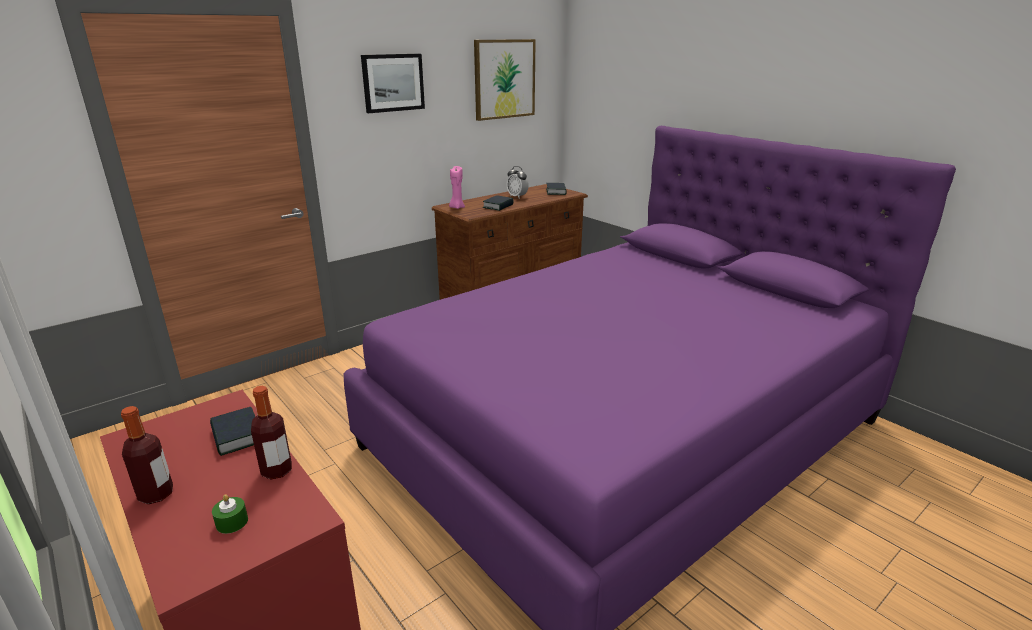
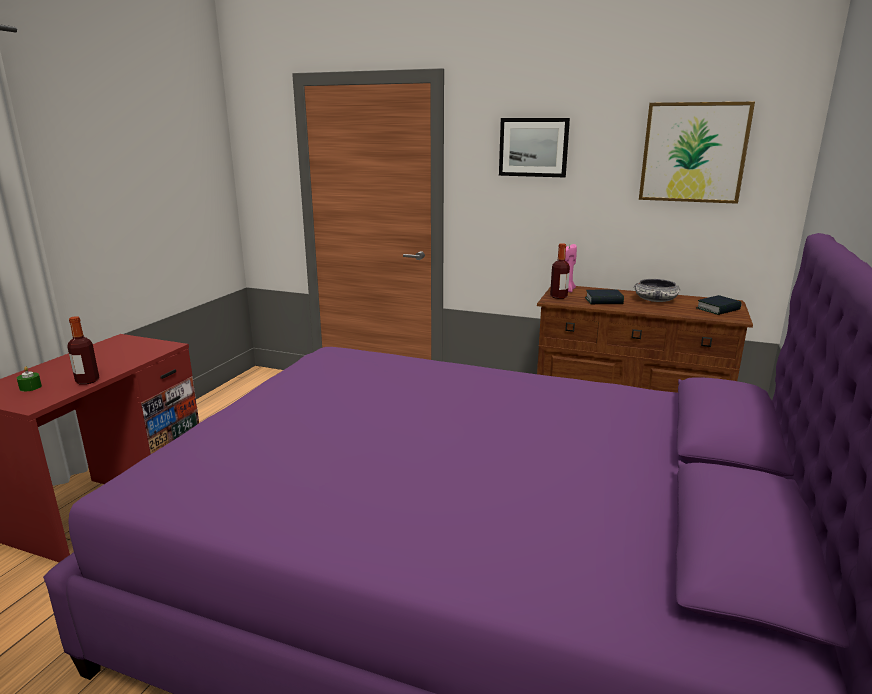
camera: 60 degrees right, 5 degrees down
bottle [121,406,173,504] -> bottle moved to [550,243,570,299]
book [210,407,255,456] -> none
alarm clock [506,166,529,199] -> bowl [633,279,681,302]

